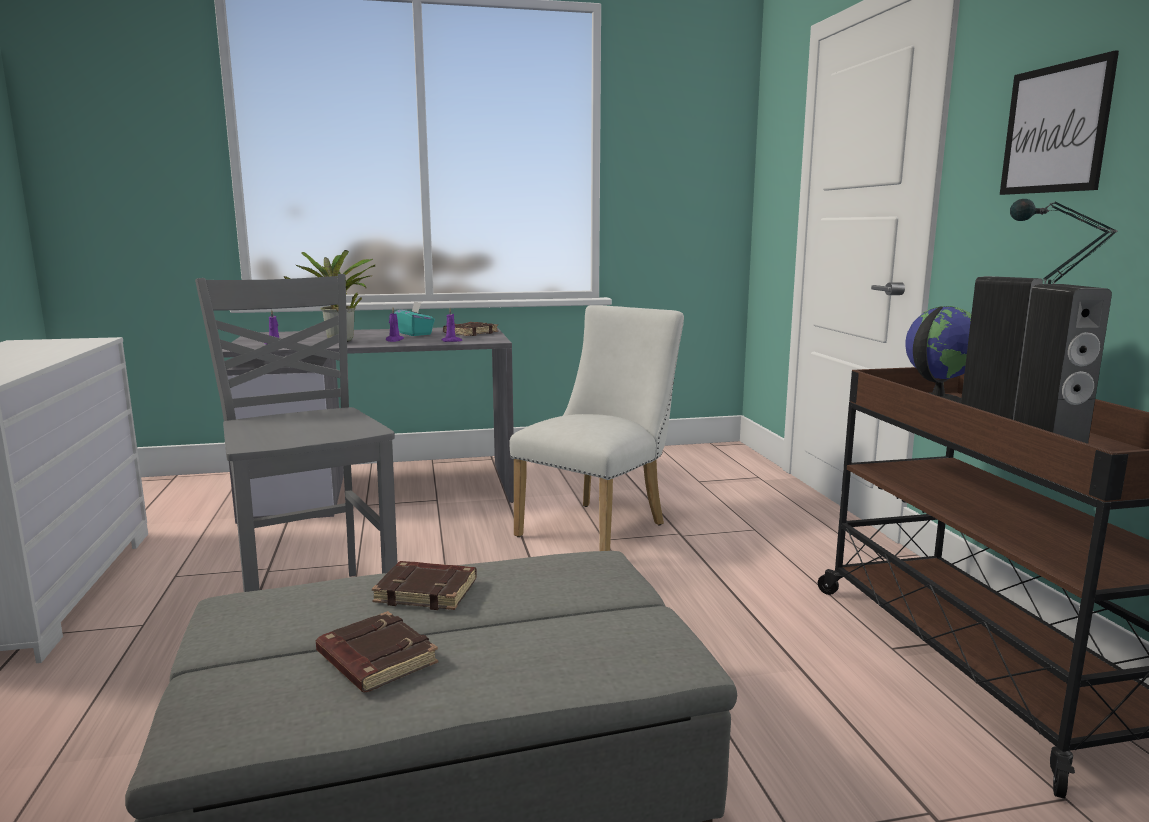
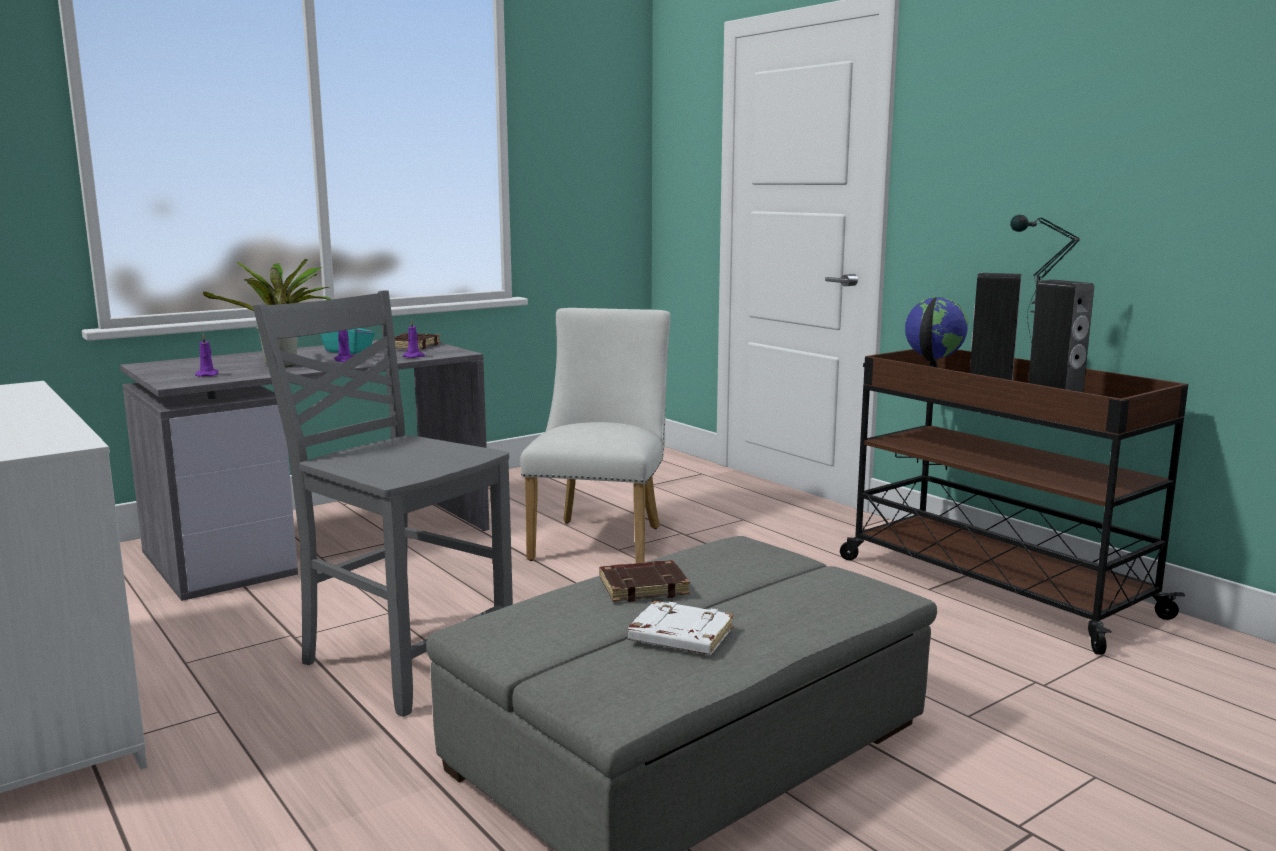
camera: 25 degrees left, 0 degrees up
brown book [316,611,438,692] -> white book [628,601,734,655]
picture [1000,51,1119,195] -> none

